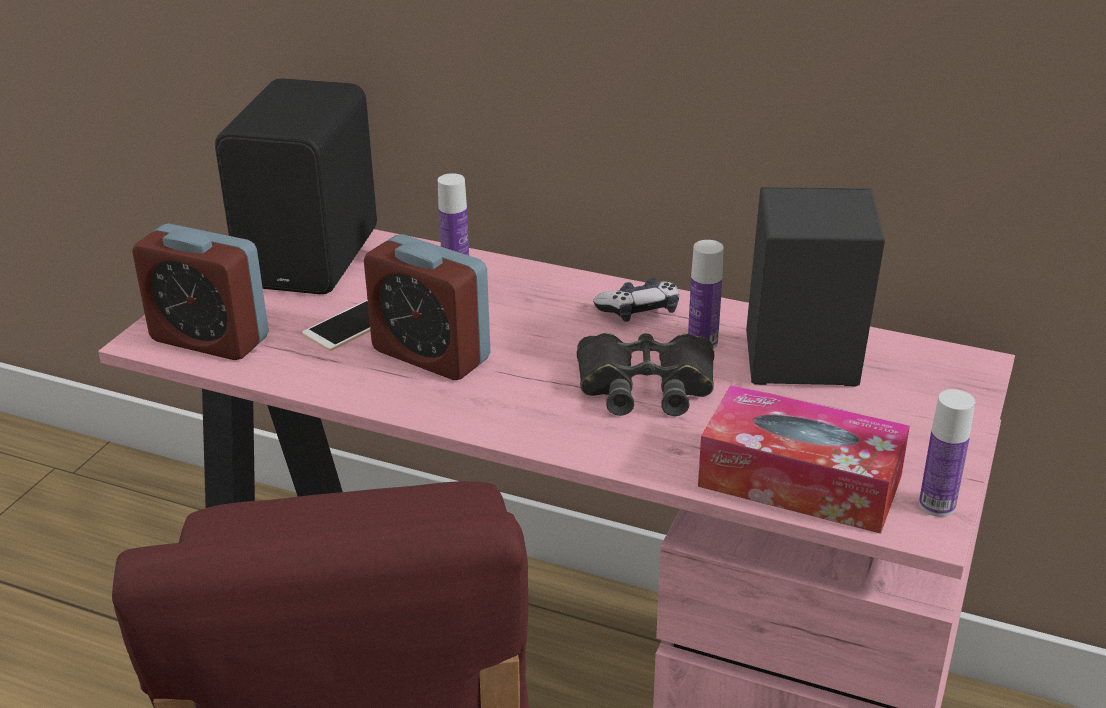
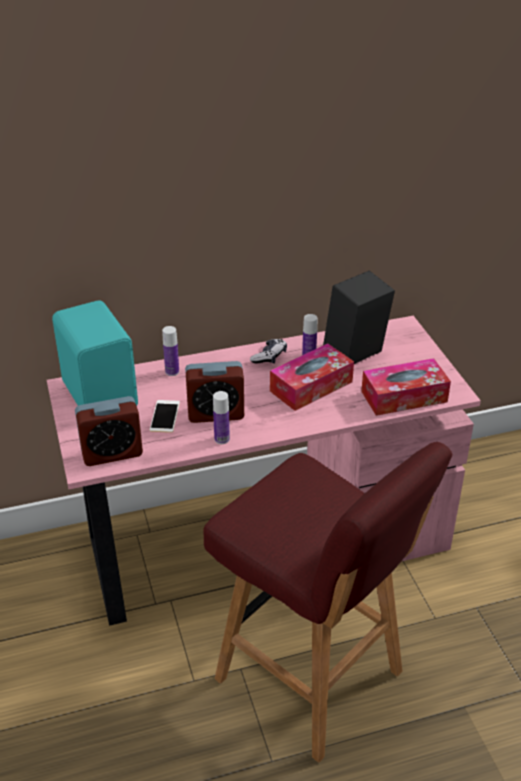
camera: 40 degrees left, 5 degrees up
black speaker [215,78,377,294] -> turquoise speaker [52,300,138,406]
black binoculars [577,333,714,416] -> tissue box [270,343,354,411]
bottle [919,389,975,517] -> bottle moved to [213,391,230,444]

